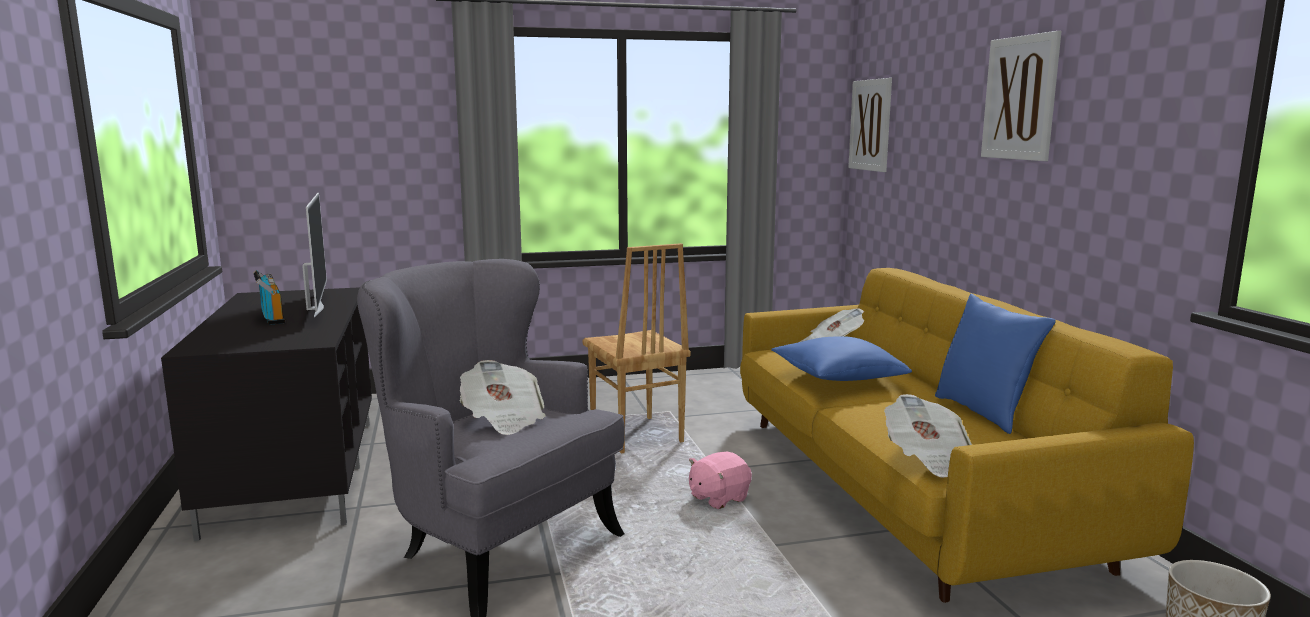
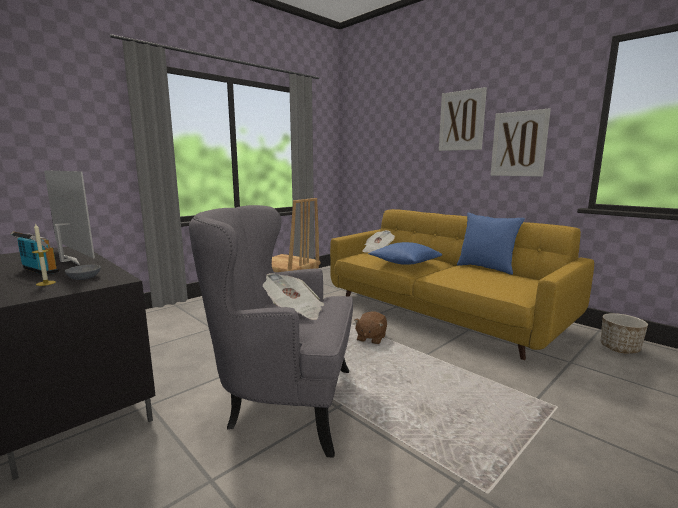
camera: 30 degrees left, 0 degrees up
pink plush toy [689,452,752,509] -> brown plush toy [354,311,387,344]
picture [848,78,892,172] -> picture moved to [491,108,551,177]
newspaper [884,394,972,478] -> none
none -> candle [32,224,56,286]
none -> grey bowl [65,264,101,280]

